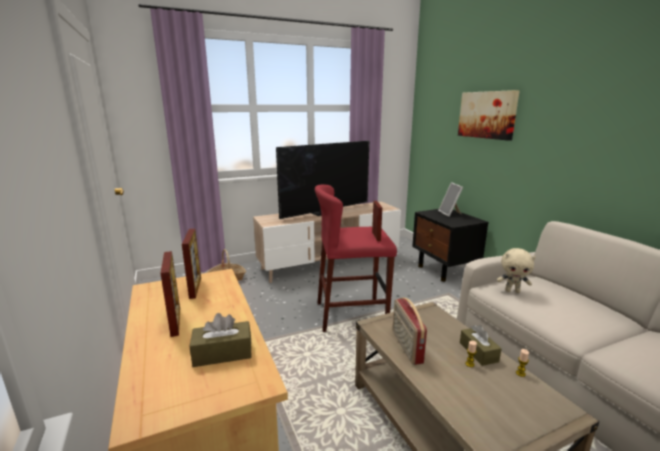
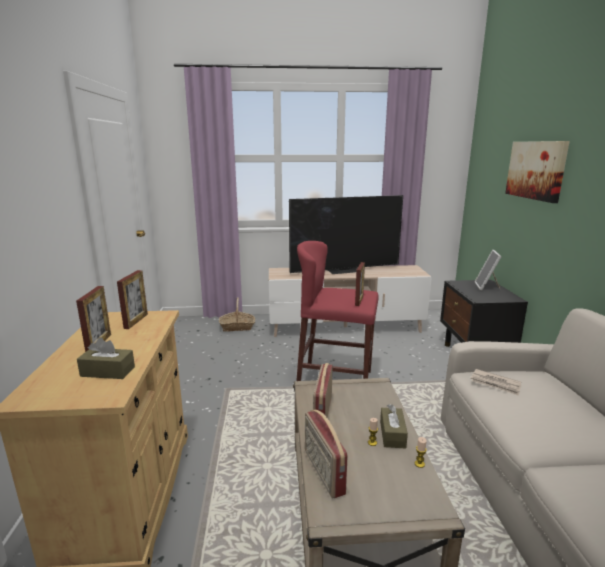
camera: 20 degrees right, 0 degrees up
beige plush toy [497,248,536,293] -> newspaper [471,369,521,396]
none -> radio [305,410,348,498]

